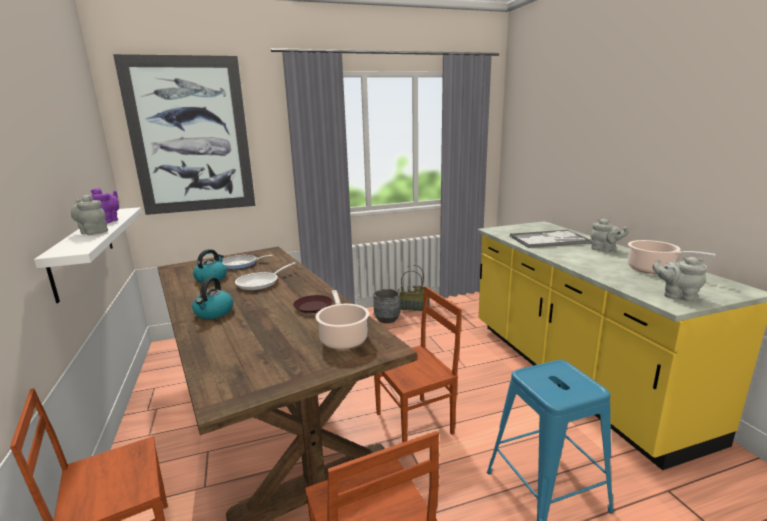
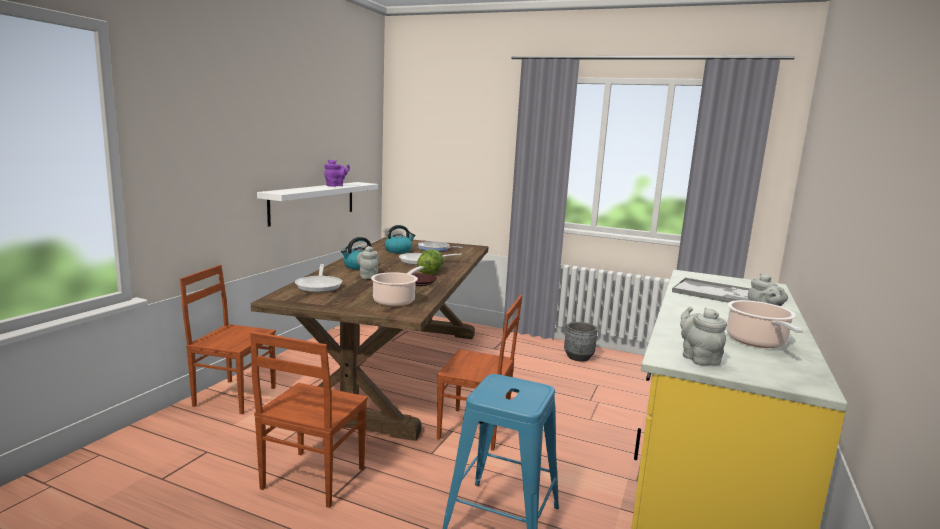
camera: 40 degrees right, 5 degrees down
grey teapot [71,195,108,235] -> grey teapot moved to [357,246,379,279]
picture [113,54,255,215] -> none
basket [397,265,430,311] -> none
none -> frying pan [295,264,342,292]
none -> lettuce [417,250,443,274]

